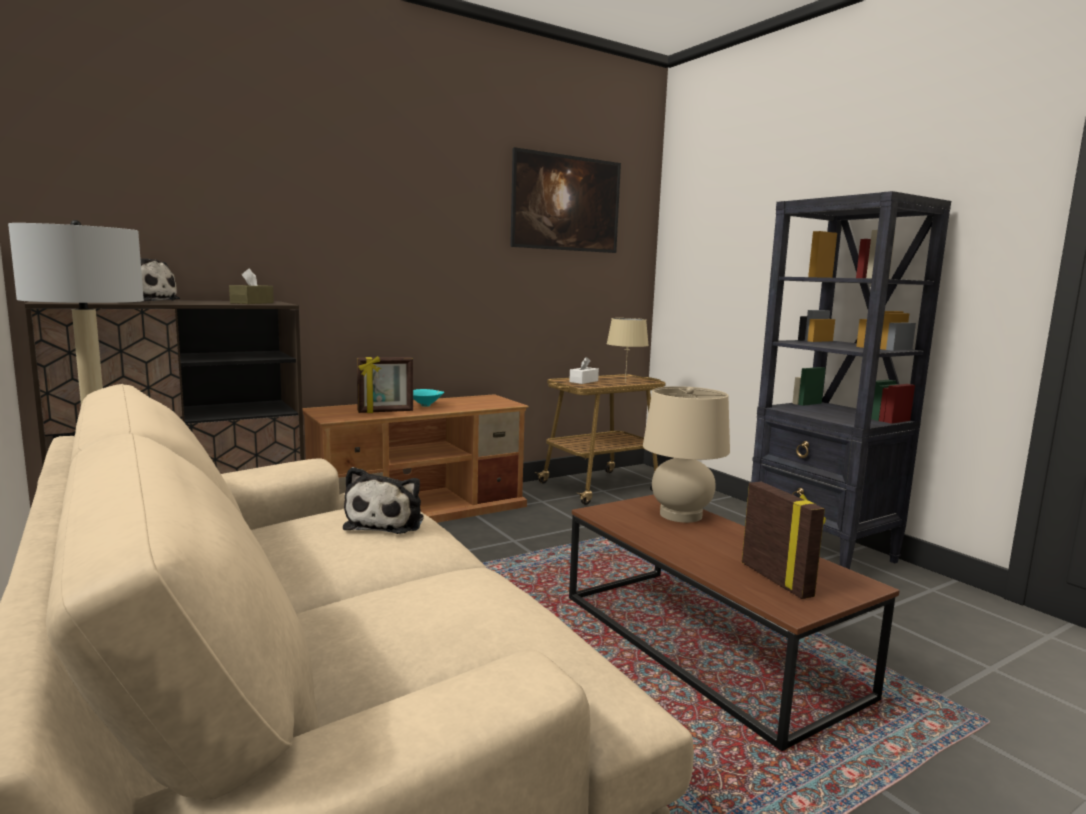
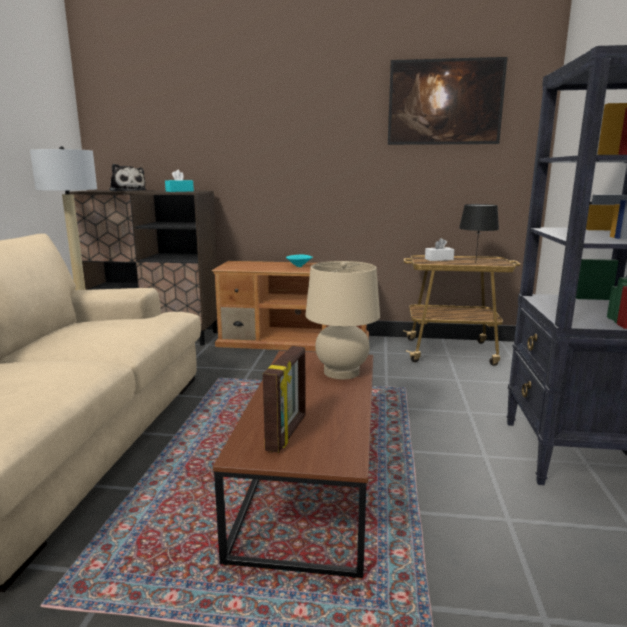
camera: 40 degrees right, 5 degrees up
brown tissue box [229,268,274,304] -> turquoise tissue box [165,170,194,192]
plush toy [343,467,424,534] -> none
picture frame [357,356,413,413] -> none
beige table lamp [607,318,649,382] -> black table lamp [459,204,499,258]

